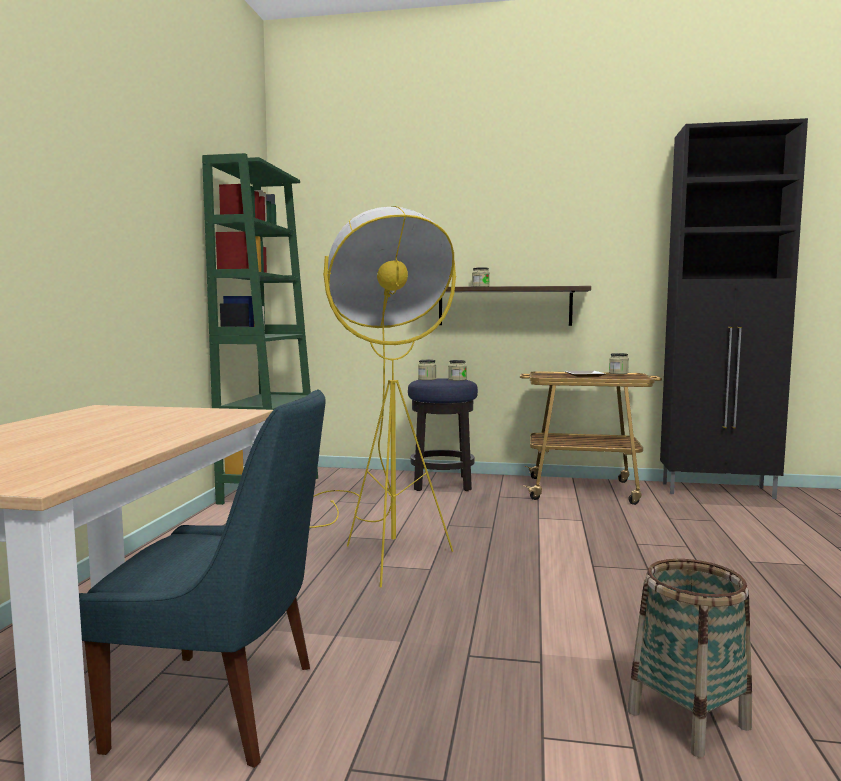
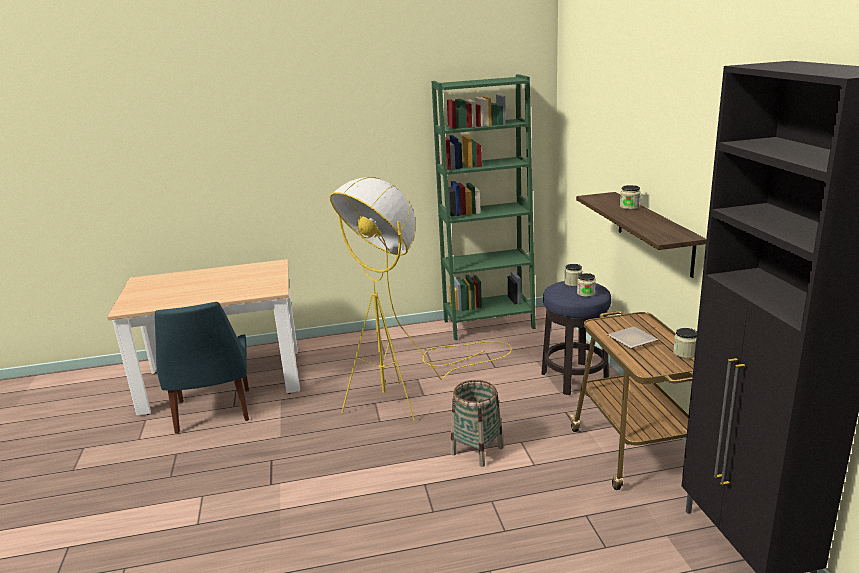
camera: 70 degrees right, 15 degrees up
basket [627,559,752,758] -> basket moved to [451,380,503,467]

